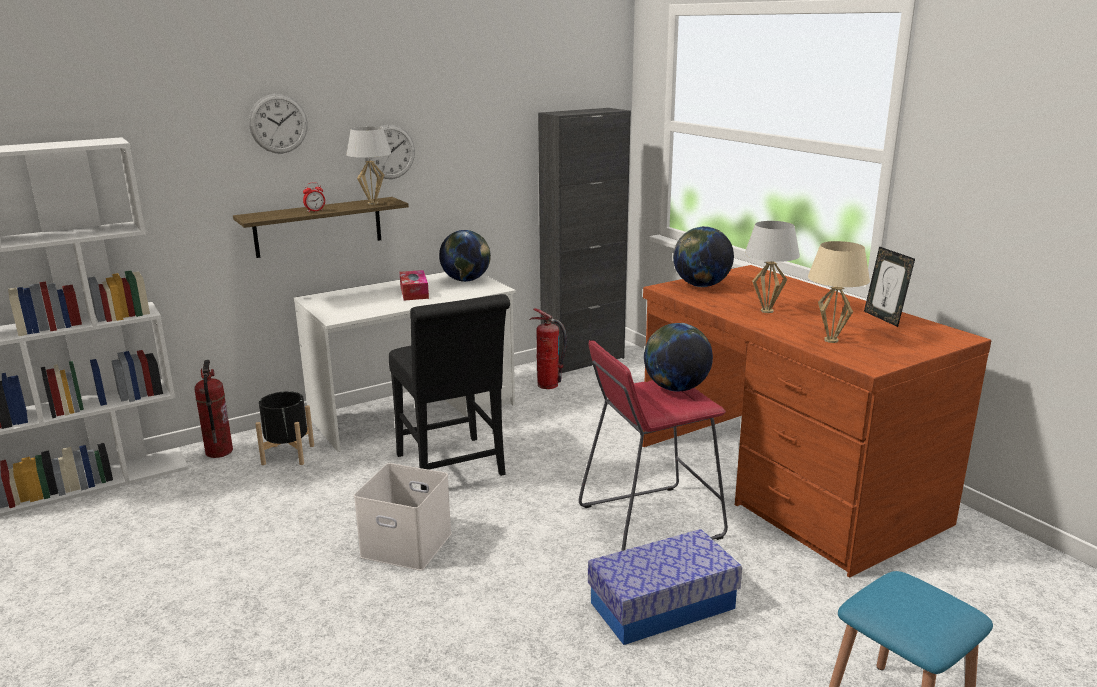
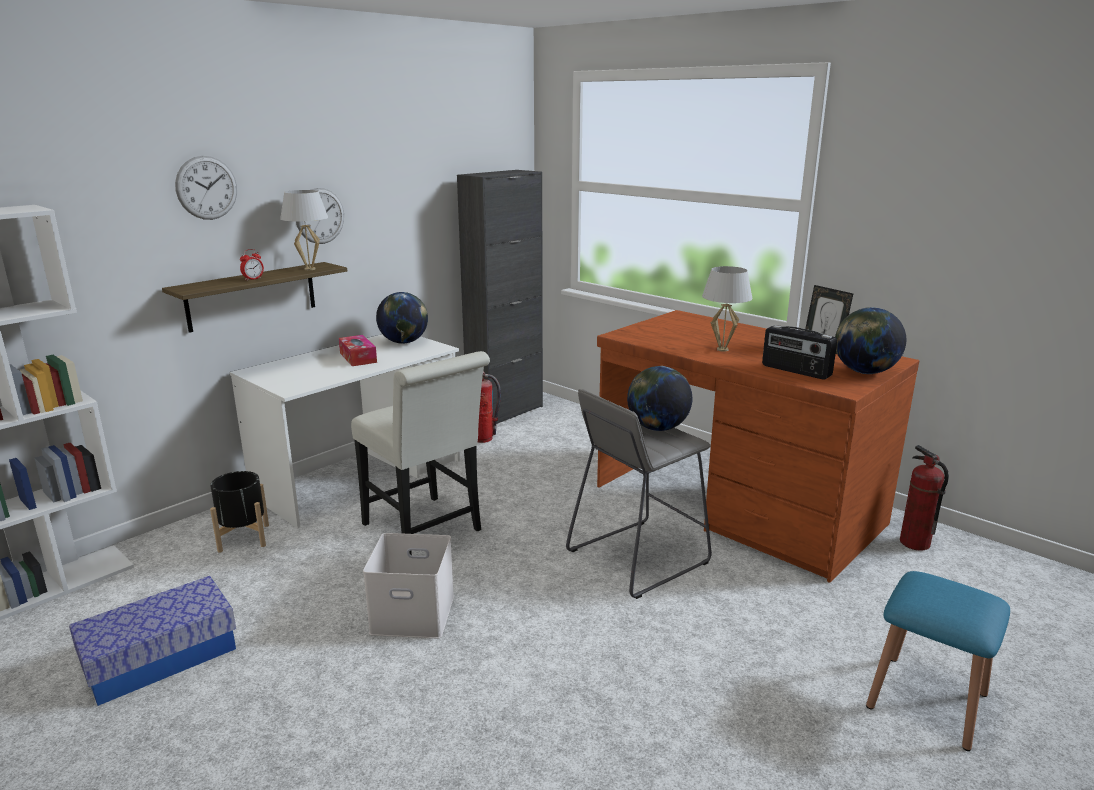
camera: 15 degrees left, 0 degrees up
fire extinguisher [194,360,233,458] -> fire extinguisher moved to [900,445,949,551]
black chair [389,294,510,490] -> white chair [351,351,490,555]
red stool [579,340,728,551] -> grey stool [566,389,712,599]
storage box [588,529,742,645] -> storage box moved to [69,576,236,706]
globe [673,226,734,287] -> globe moved to [835,307,906,374]
beige table lamp [808,241,870,343] -> radio [762,325,837,380]

